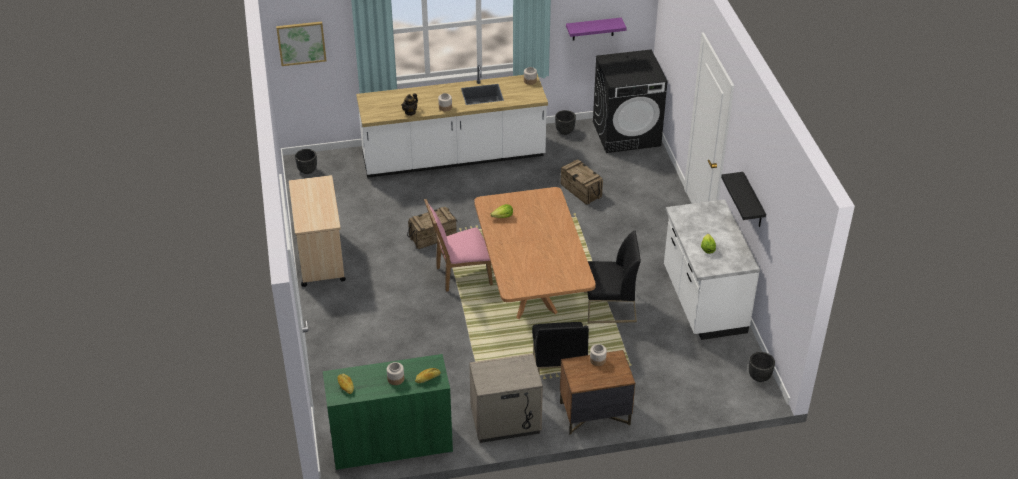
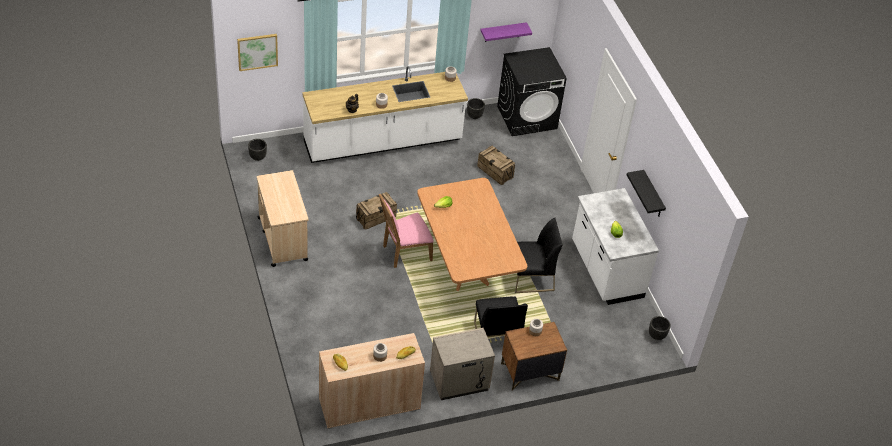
camera: 10 degrees left, 5 degrees up
green cabinet [323,354,453,470] -> beige cabinet [319,333,425,429]

